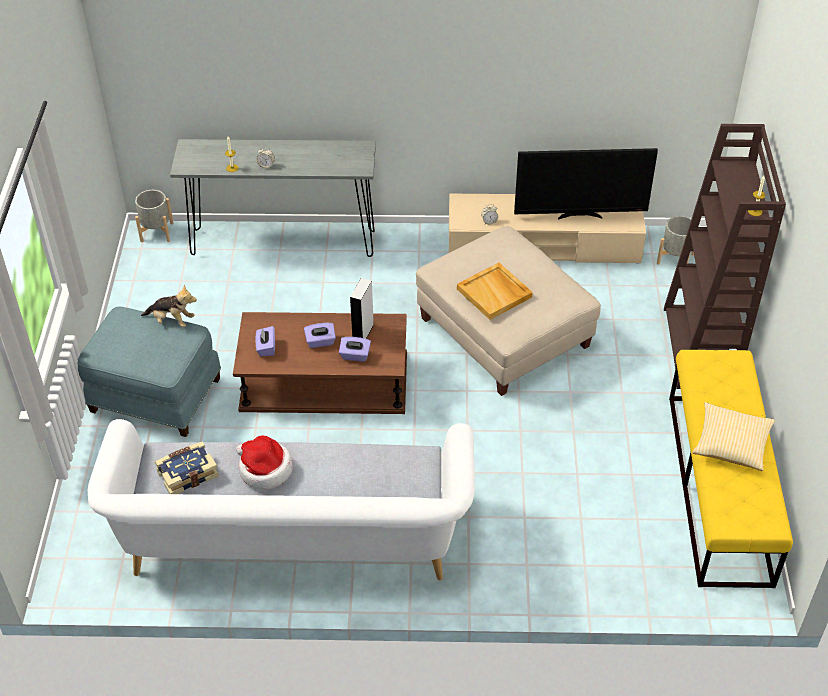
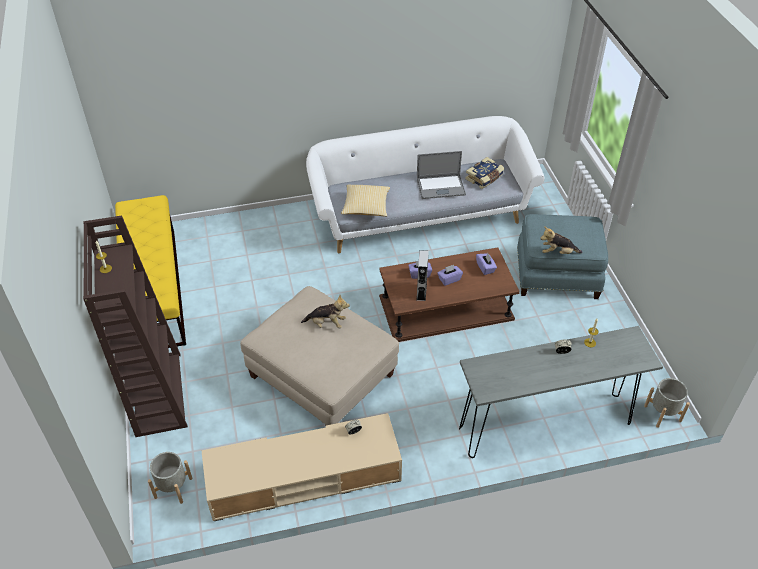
camera: 165 degrees right, 0 degrees up
hat [236,436,293,490] -> laptop [417,151,466,199]
beige tray [457,263,533,320] -> plush toy [301,295,350,328]
television [514,148,658,220] -> none
pillow [692,402,775,471] -> pillow moved to [341,185,390,217]

